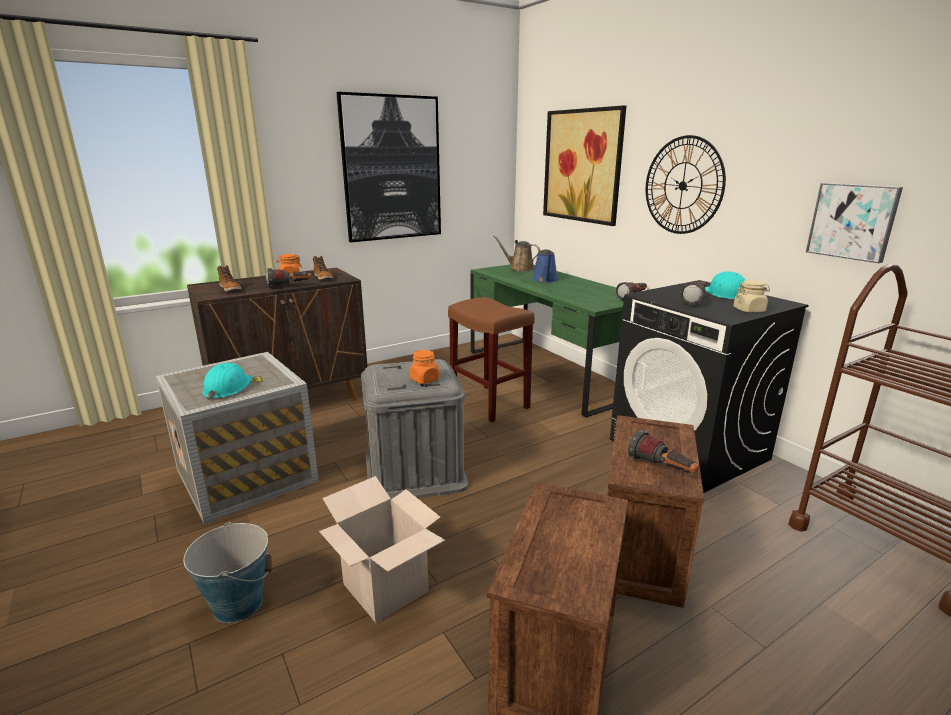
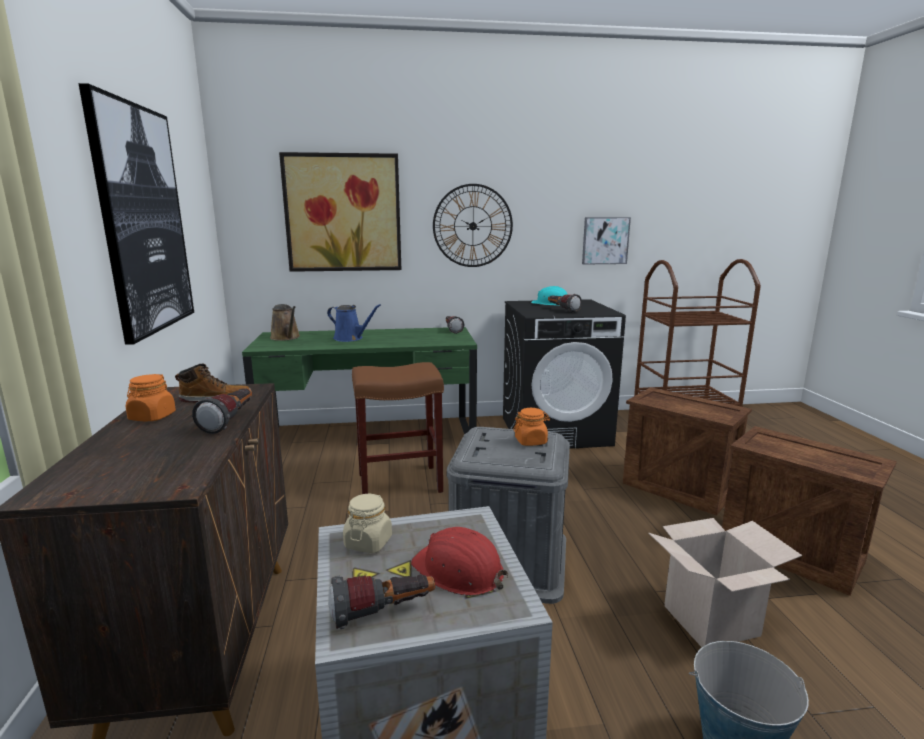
camera: 65 degrees left, 5 degrees down
turquoise hard hat [202,363,252,400] -> red hard hat [411,527,509,596]
boot [217,265,242,292] -> none
brown watering can [493,235,540,271] -> brown watering can turned 90 degrees counterclockwise [270,304,300,341]
flashlight [628,430,699,473] -> flashlight moved to [328,575,435,629]
beige jar [733,280,770,313] -> beige jar moved to [343,494,392,553]

